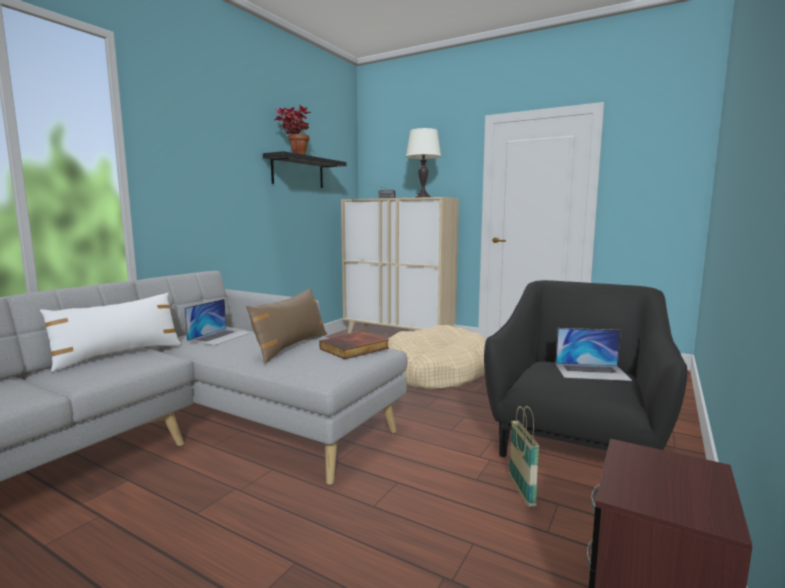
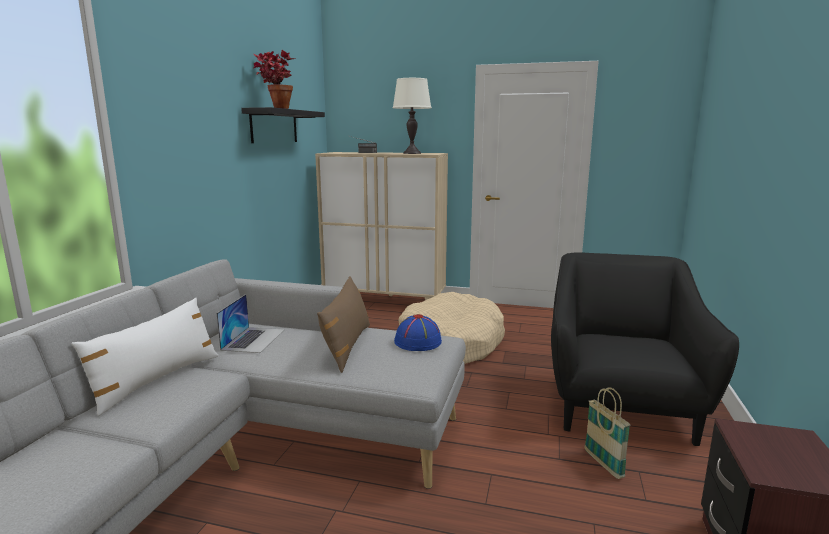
camera: 15 degrees left, 5 degrees up
book [319,332,389,359] -> blue hat [394,314,442,351]
laptop [555,328,632,381] -> none

